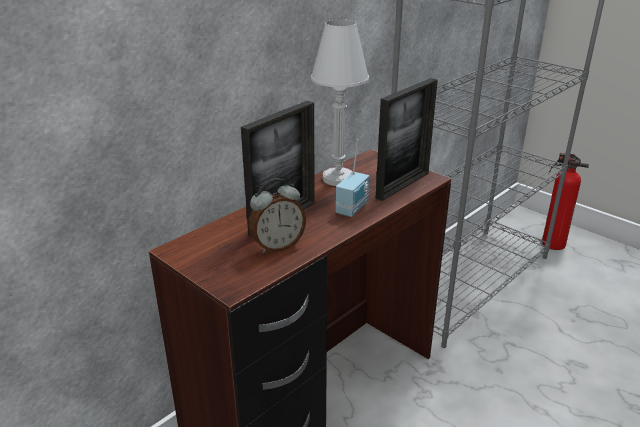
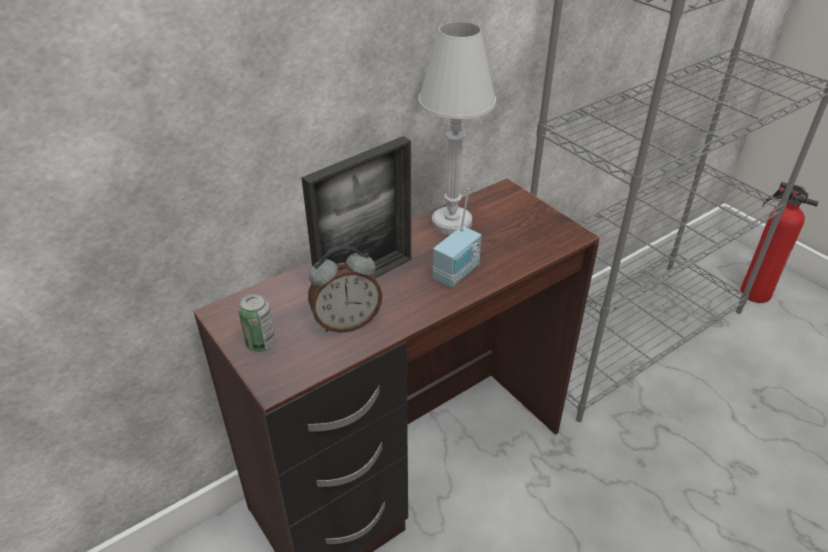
camera: 10 degrees right, 10 degrees up
picture frame [376,78,438,201] -> none
none -> can [238,293,276,352]

